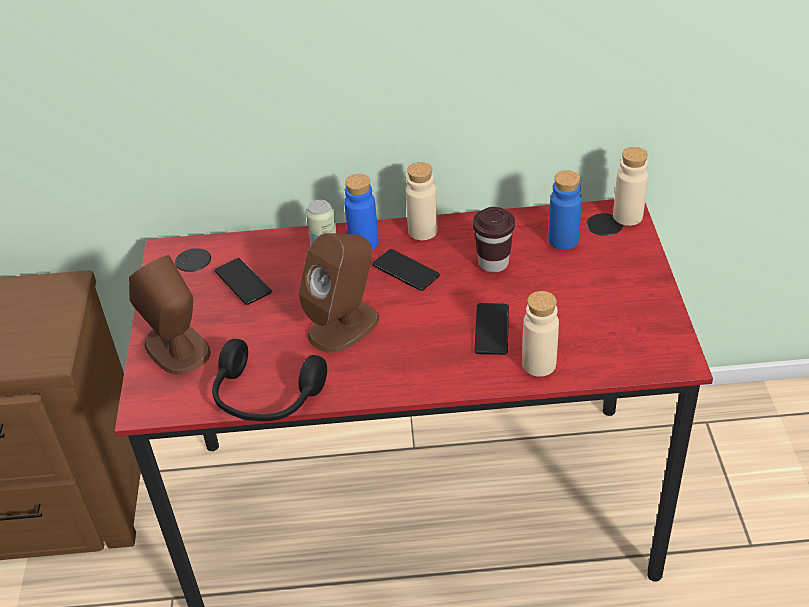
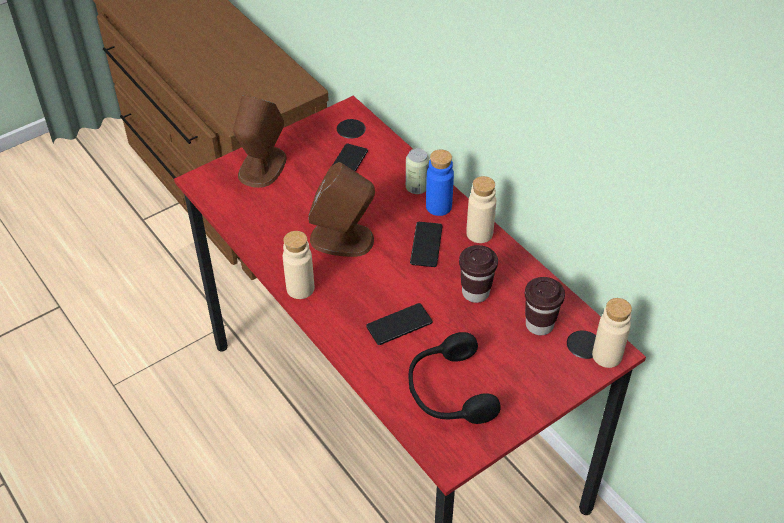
camera: 55 degrees right, 5 degrees up
black headphones [212,339,327,421] -> black headphones moved to [408,332,501,424]
beige bottle [522,291,559,377] -> beige bottle moved to [283,231,314,299]
blue bottle [548,170,582,250] -> brown cup [525,277,565,335]

